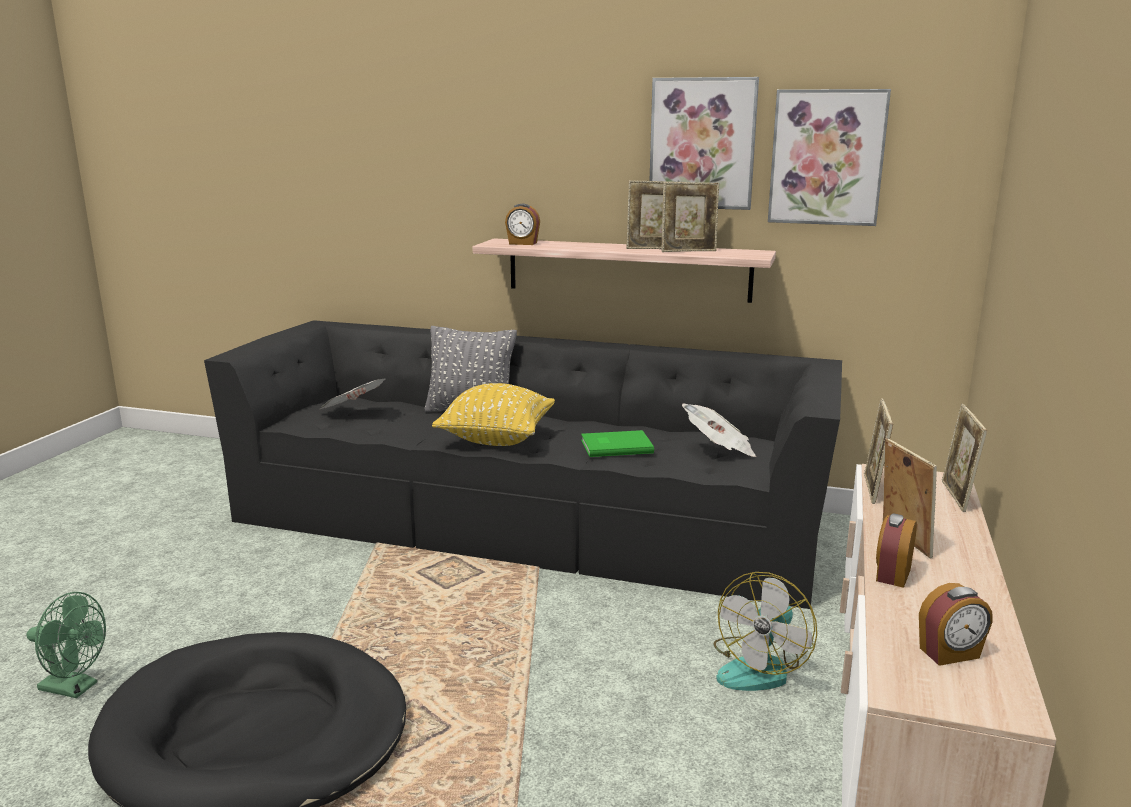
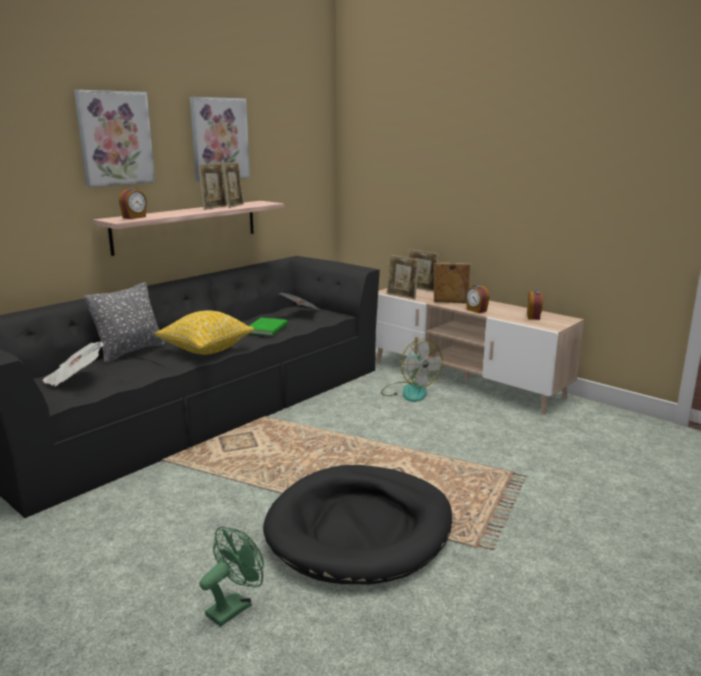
camera: 65 degrees left, 0 degrees up
picture [768,89,891,226] -> picture moved to [74,90,155,187]

